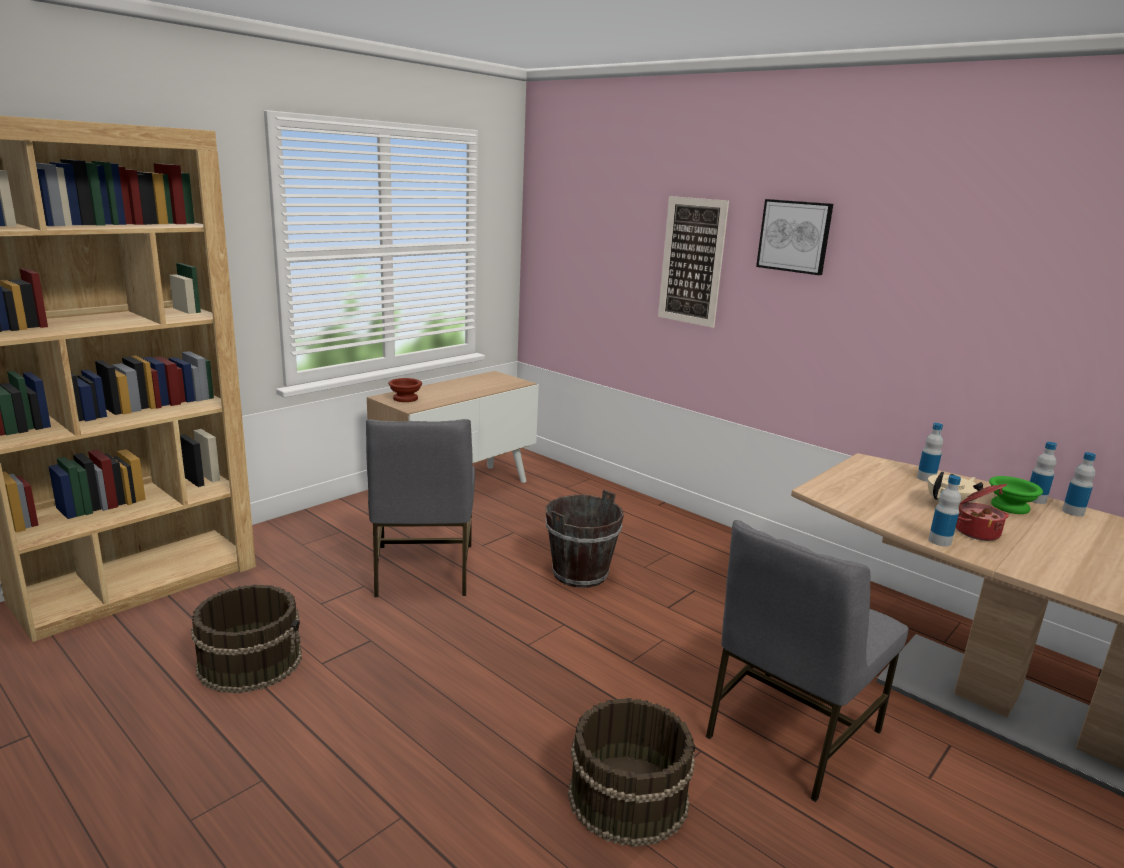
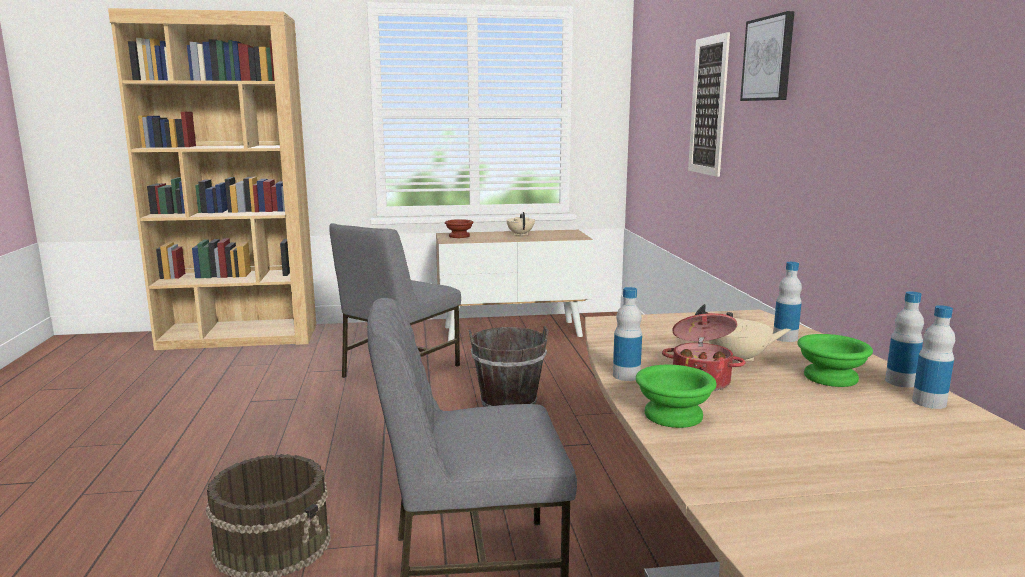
camera: 40 degrees right, 5 degrees down
brown bucket [191,584,302,693] -> none
none -> beige teapot [506,212,535,236]
none -> green bowl [636,365,717,428]

